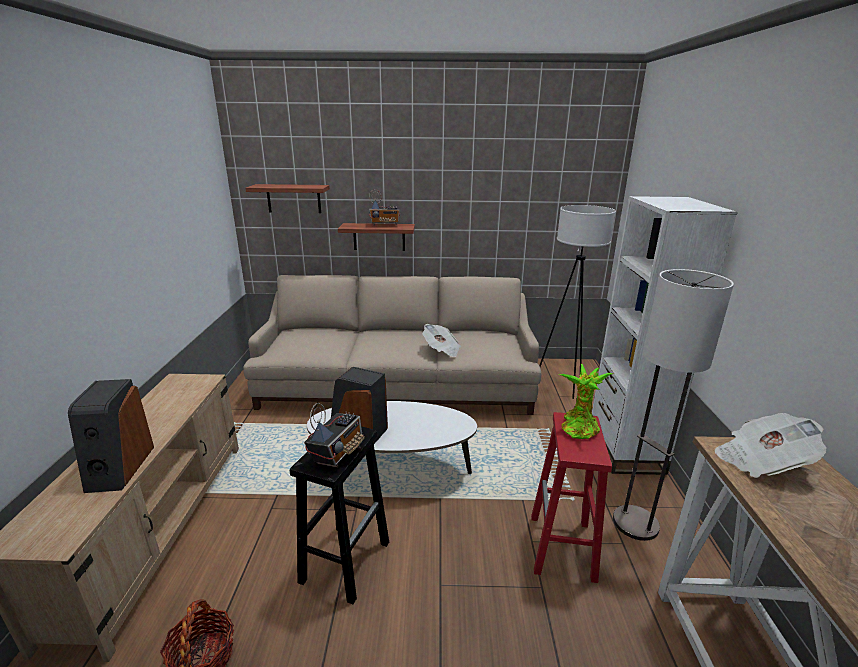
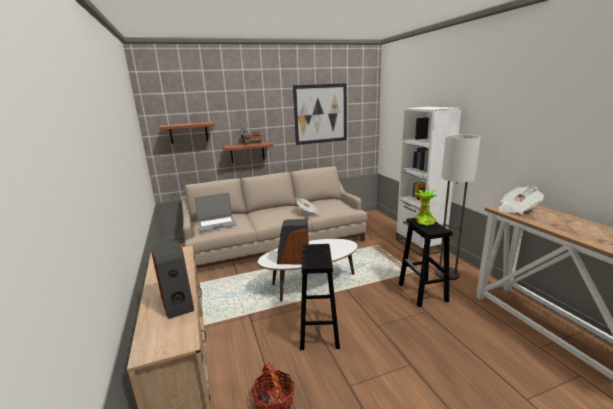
camera: 20 degrees left, 5 degrees down
radio [304,403,365,468] -> none
red stool [531,412,612,583] -> black stool [399,218,453,307]
white floor lamp [539,205,616,399] -> none
none -> laptop [194,193,236,231]
none -> picture [293,83,347,145]

